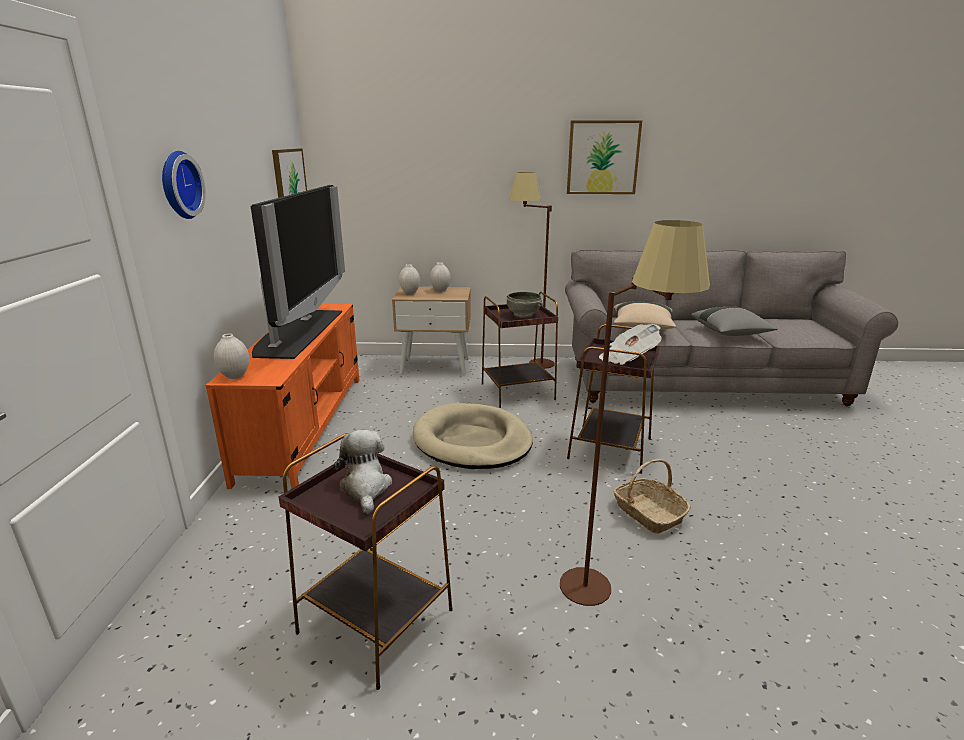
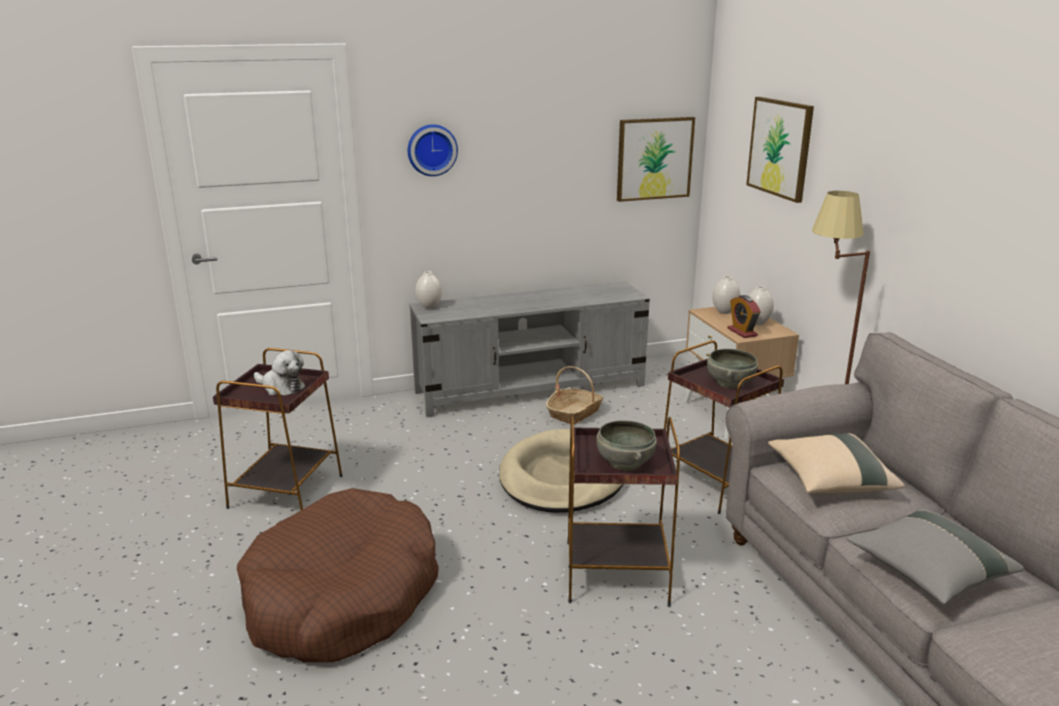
camera: 70 degrees right, 0 degrees up
orange tv stand [205,304,359,489] -> grey tv stand [409,281,650,417]
television [251,185,345,359] -> none
plush toy [333,430,392,514] -> plush toy turned 60 degrees clockwise [254,350,305,395]
brown floor lamp [560,220,710,606] -> brown dog bed [237,488,439,662]
picture [567,120,642,194] -> picture moved to [746,97,814,203]
newspaper [599,324,662,365] -> grey bowl [596,420,657,470]
basket [613,459,691,534] -> basket moved to [546,366,604,424]
none -> alarm clock [728,295,761,338]

